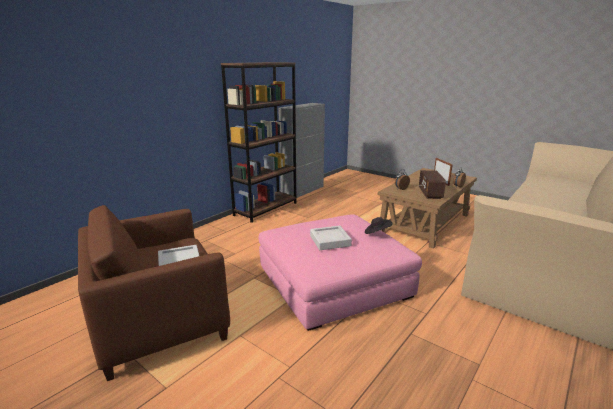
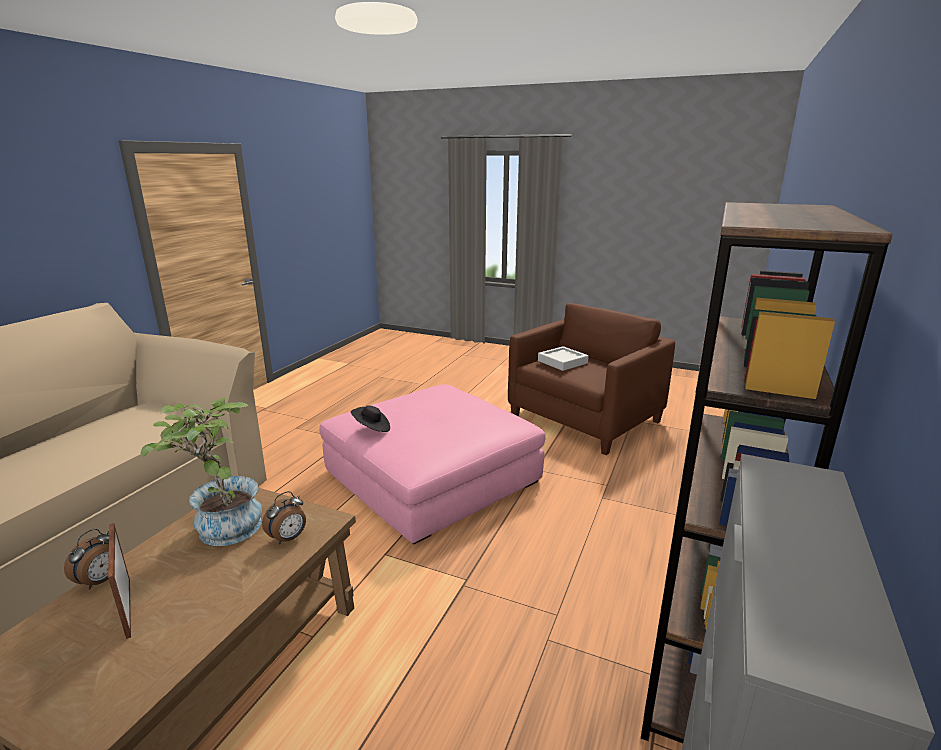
camera: 165 degrees right, 0 degrees up
grey tray [310,226,352,250] -> none
radio [419,170,446,199] -> potted plant [141,398,262,546]

